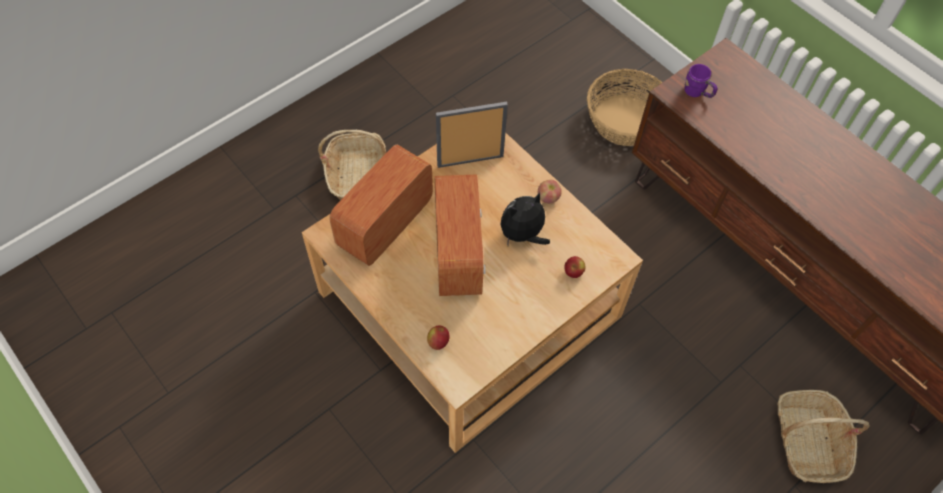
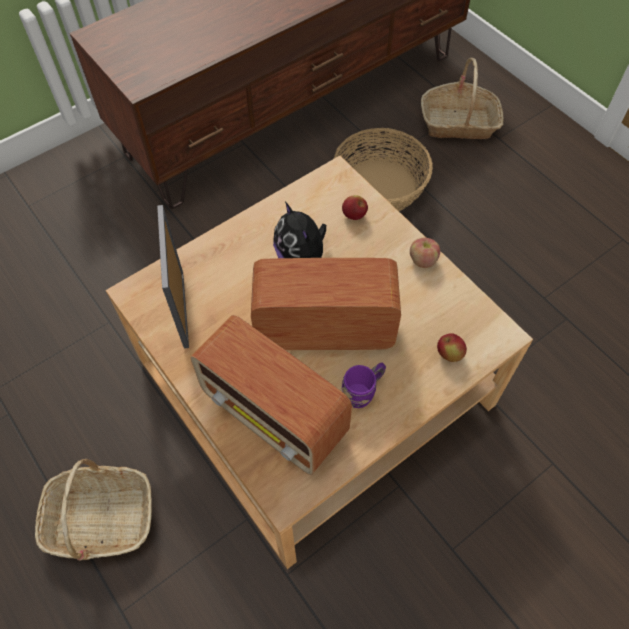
camera: 85 degrees left, 0 degrees up
apple [538,180,562,203] -> apple moved to [410,238,440,268]
basket [587,69,662,146] -> basket moved to [334,128,433,211]
purple mug [685,64,717,98] -> purple mug moved to [342,363,386,408]

